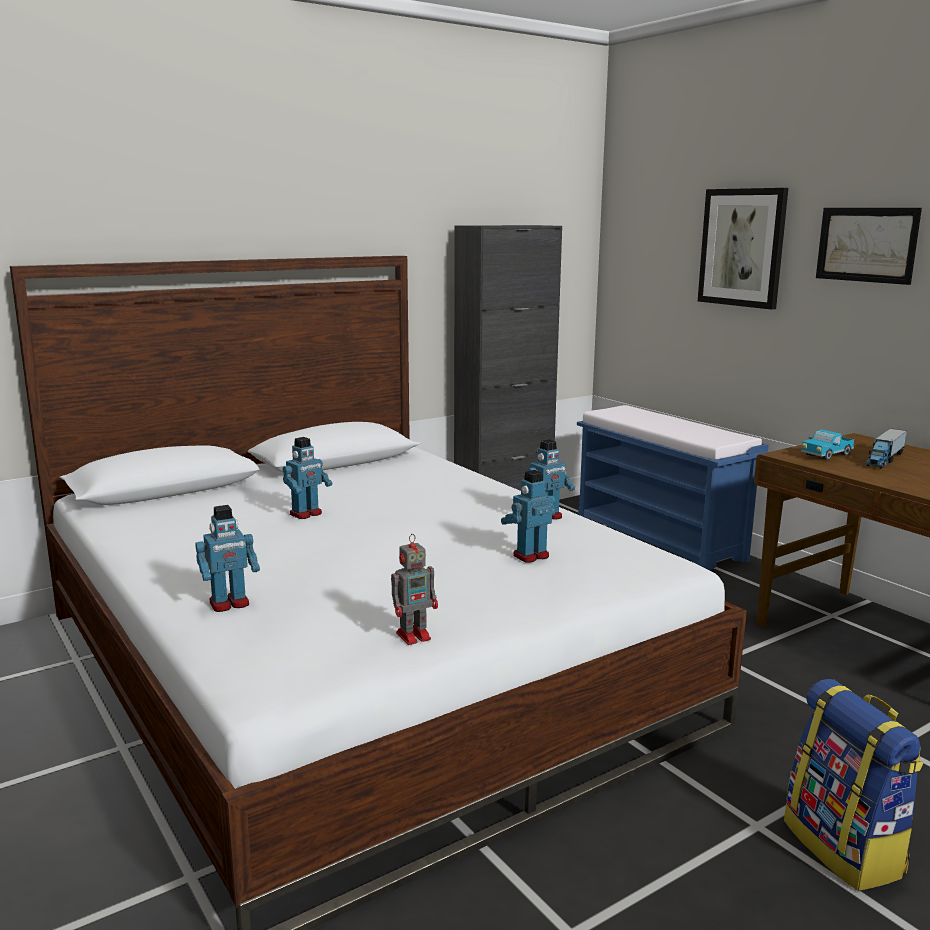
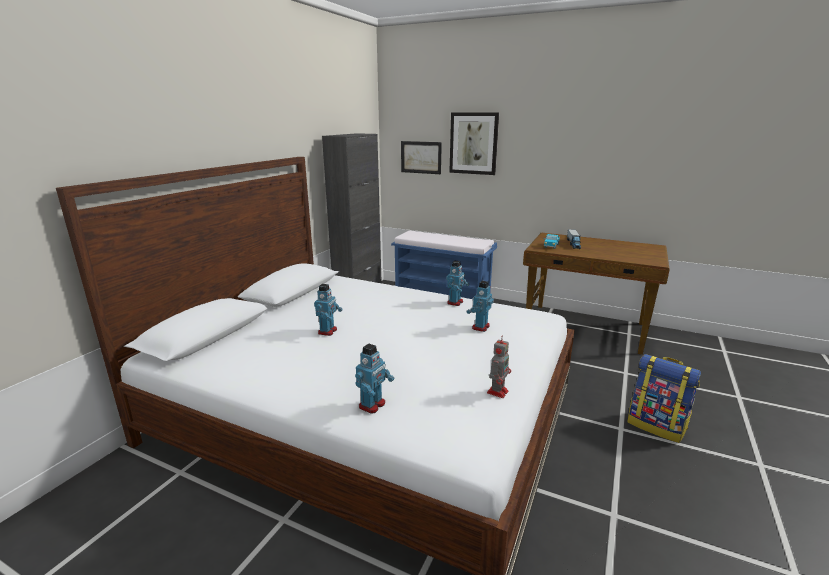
camera: 30 degrees left, 5 degrees up
picture [816,208,922,285] -> picture moved to [401,141,442,174]

